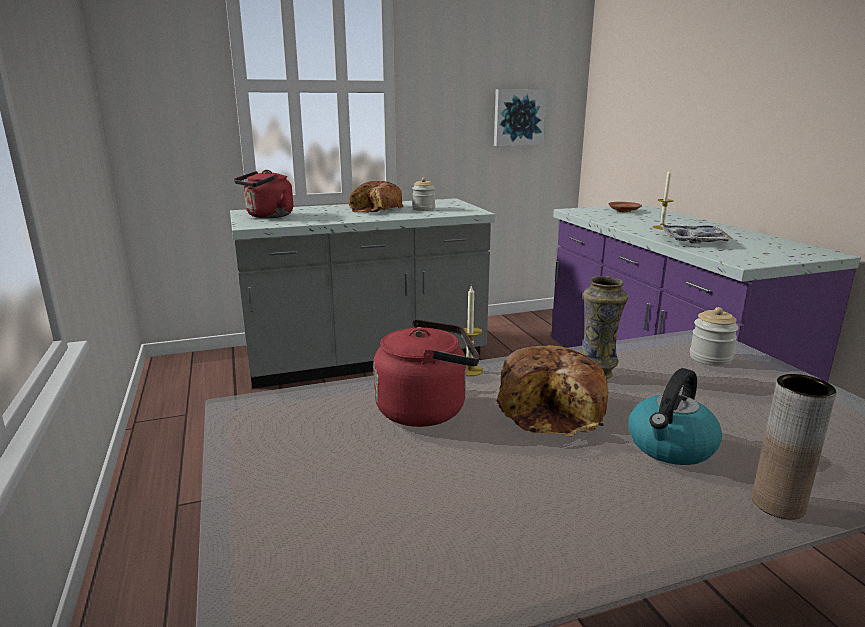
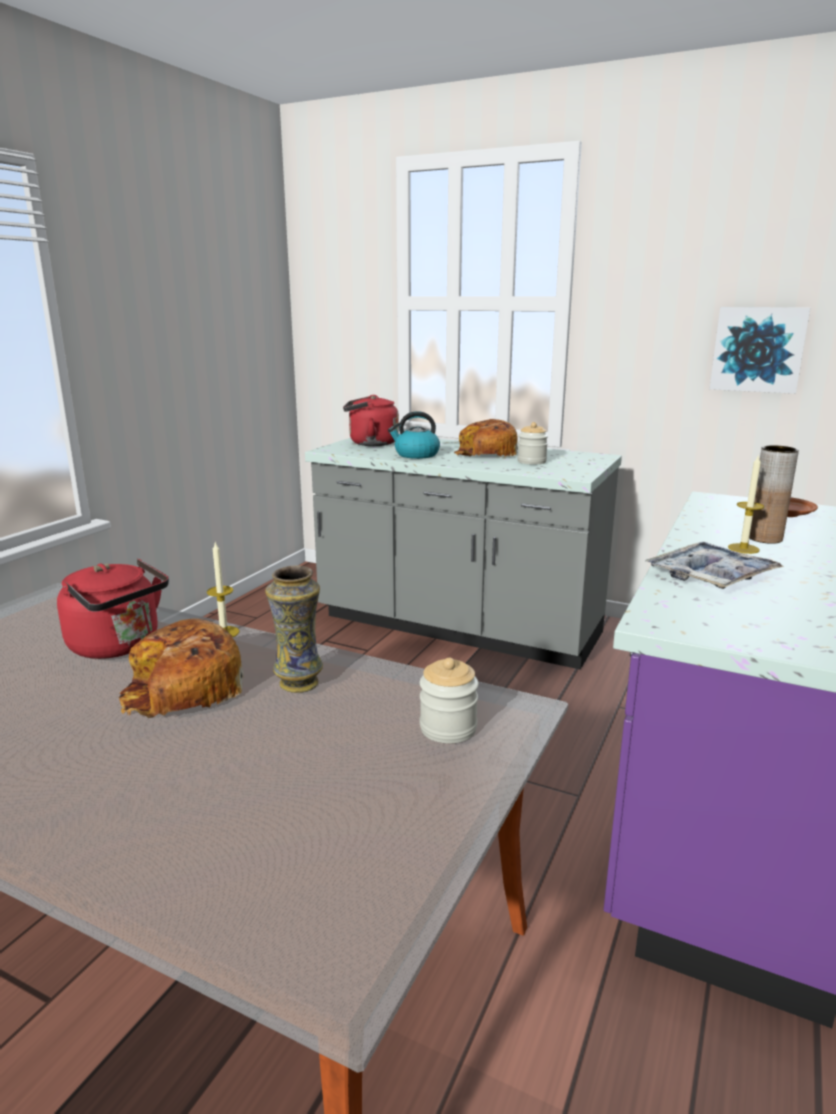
camera: 45 degrees right, 0 degrees up
kettle [628,368,722,465] -> kettle moved to [388,411,440,459]
brown vase [752,374,836,520] -> brown vase moved to [749,445,799,544]

